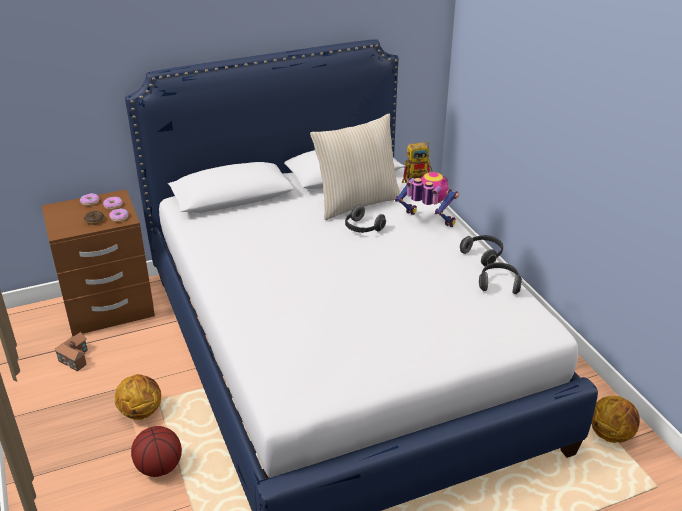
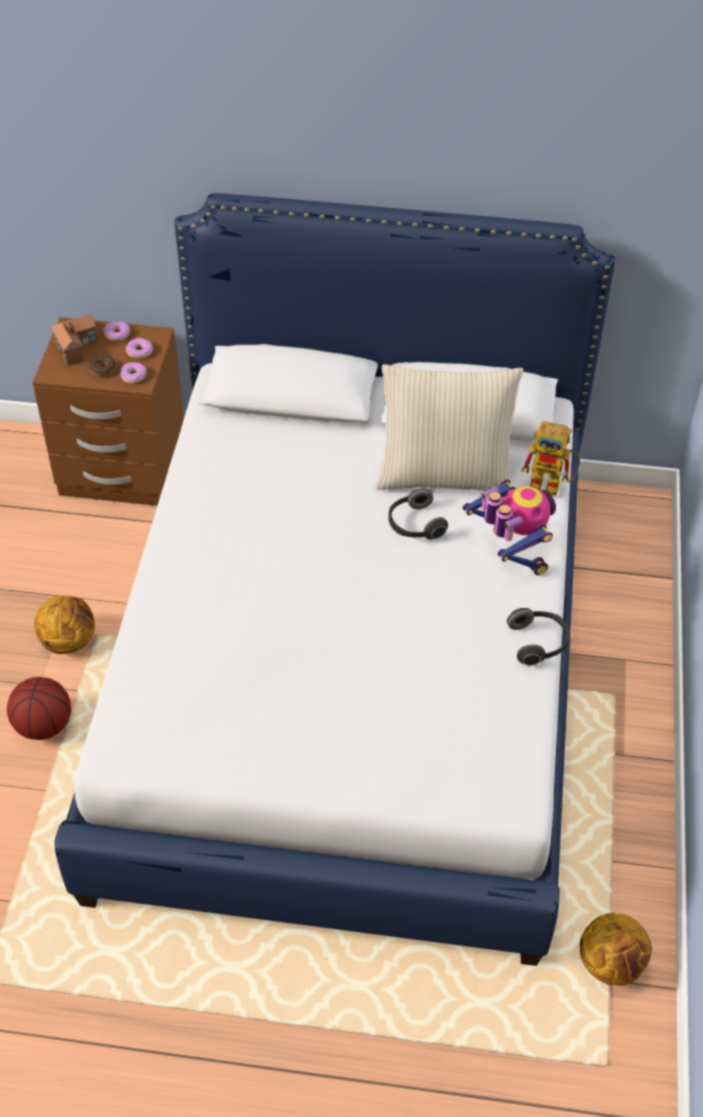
camera: 30 degrees right, 15 degrees up
toy house [54,332,88,371] -> toy house moved to [51,314,97,365]
headphones [479,263,522,294] -> none

